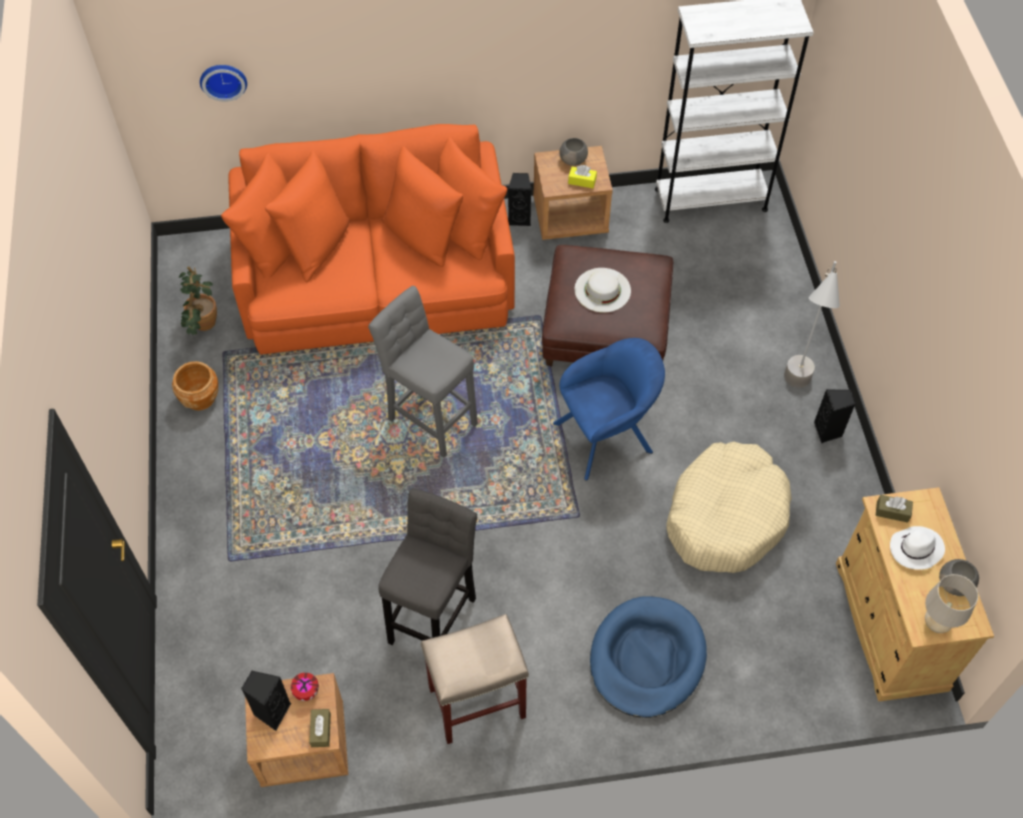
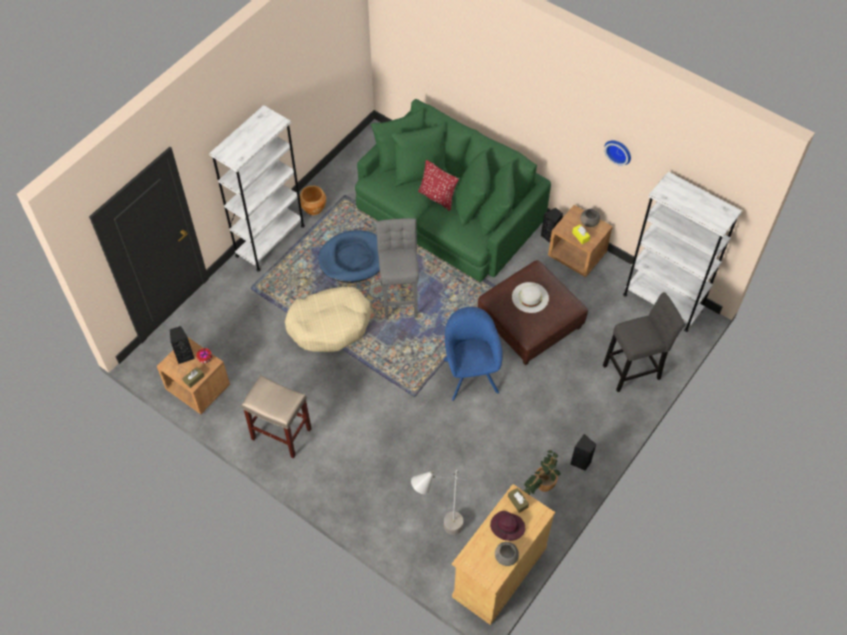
camera: 45 degrees right, 0 degrees up
potted plant [179,267,217,335] -> potted plant moved to [524,450,561,495]
wall clock [200,65,247,102] -> wall clock moved to [604,140,631,166]
orange sofa [221,124,515,355] -> green sofa [355,99,551,282]
grey stool [379,488,477,645] -> grey stool moved to [603,292,685,392]
blue armchair [553,338,665,481] -> blue armchair turned 120 degrees counterclockwise [443,307,503,401]
blue dog bed [590,596,707,718] -> blue dog bed moved to [318,230,380,283]
beige dog bed [666,441,792,573] -> beige dog bed moved to [285,287,371,352]
grey floor lamp [784,261,840,388] -> grey floor lamp moved to [411,470,466,535]
white hat [890,526,945,570] -> purple hat [490,511,525,541]
beige table lamp [925,574,978,633] -> none
none -> white bookcase [209,105,305,271]
none -> red pillow [418,160,459,211]

